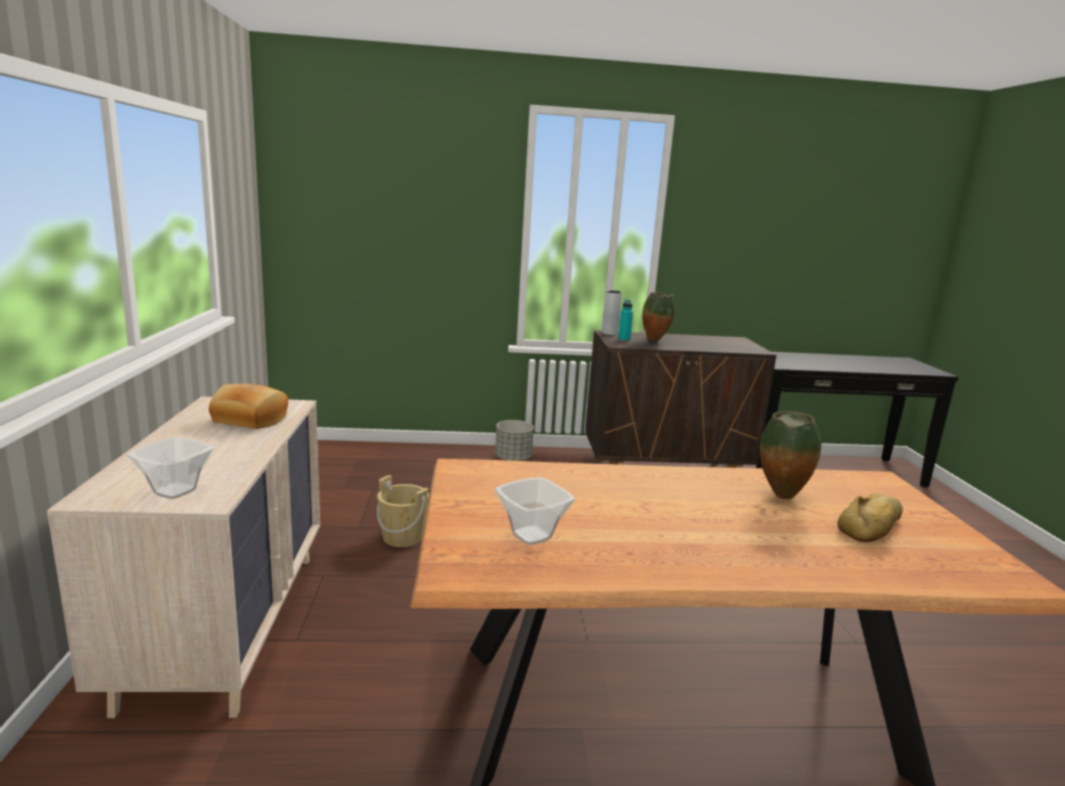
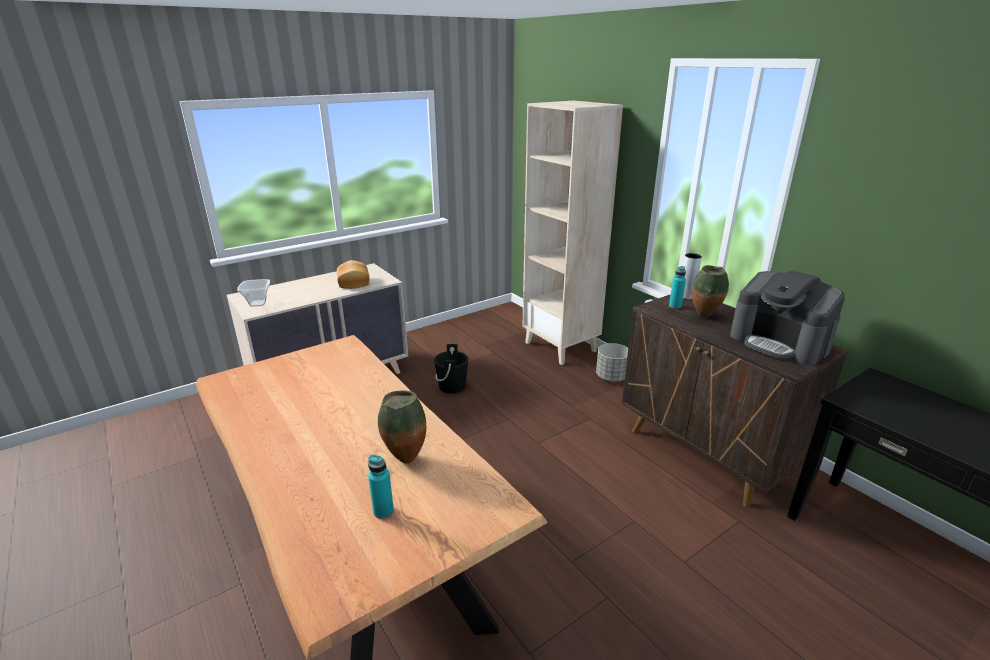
camera: 60 degrees right, 10 degrees up
beige bucket [377,475,429,547] -> black bucket [434,344,468,394]
bowl [495,477,575,545] -> none
bread [838,493,903,542] -> turquoise bottle [368,455,394,519]
none -> beige bookcase [522,101,623,365]
none -> coffee machine [730,270,845,365]

